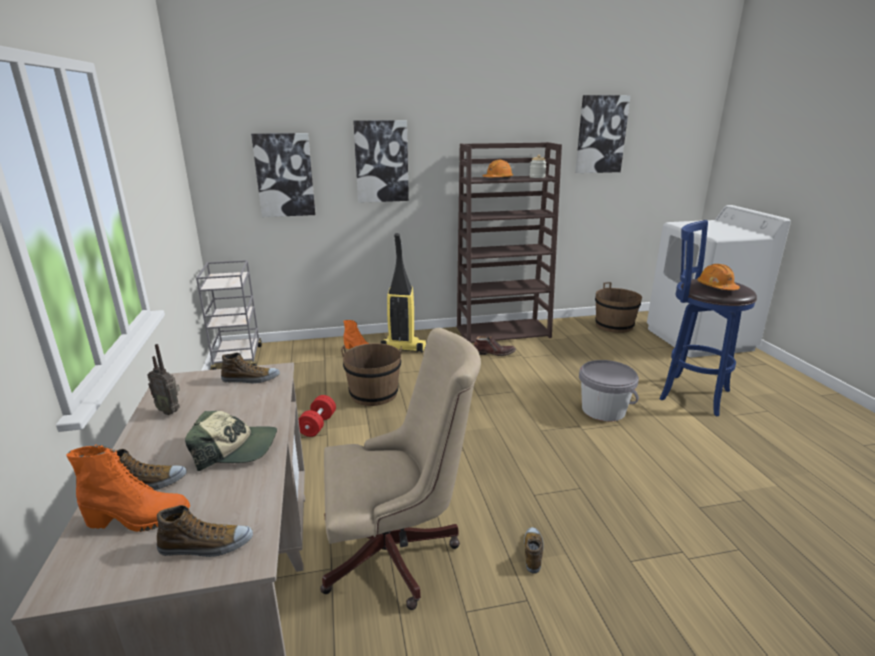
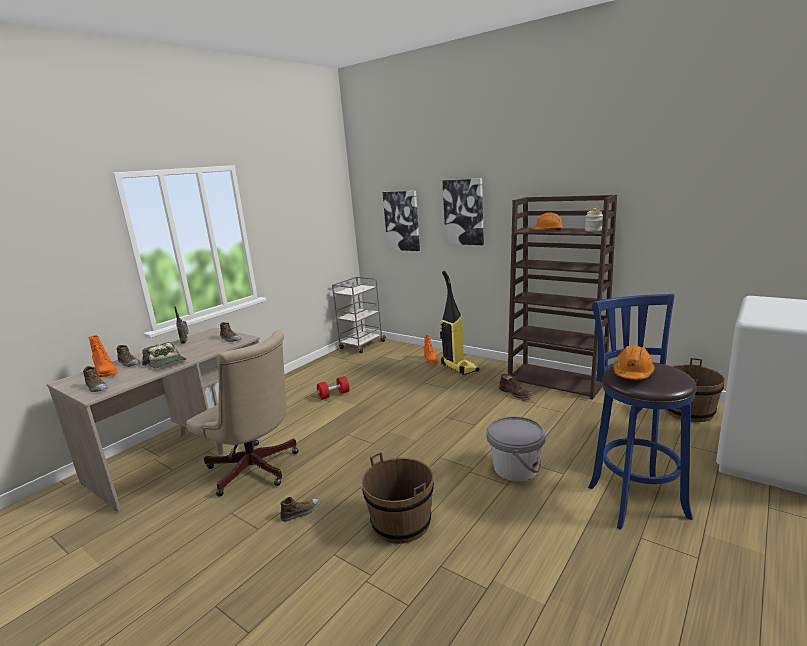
camera: 50 degrees right, 5 degrees down
brown bucket [341,343,402,406] -> brown bucket moved to [362,452,434,544]
picture [575,95,631,173] -> none

